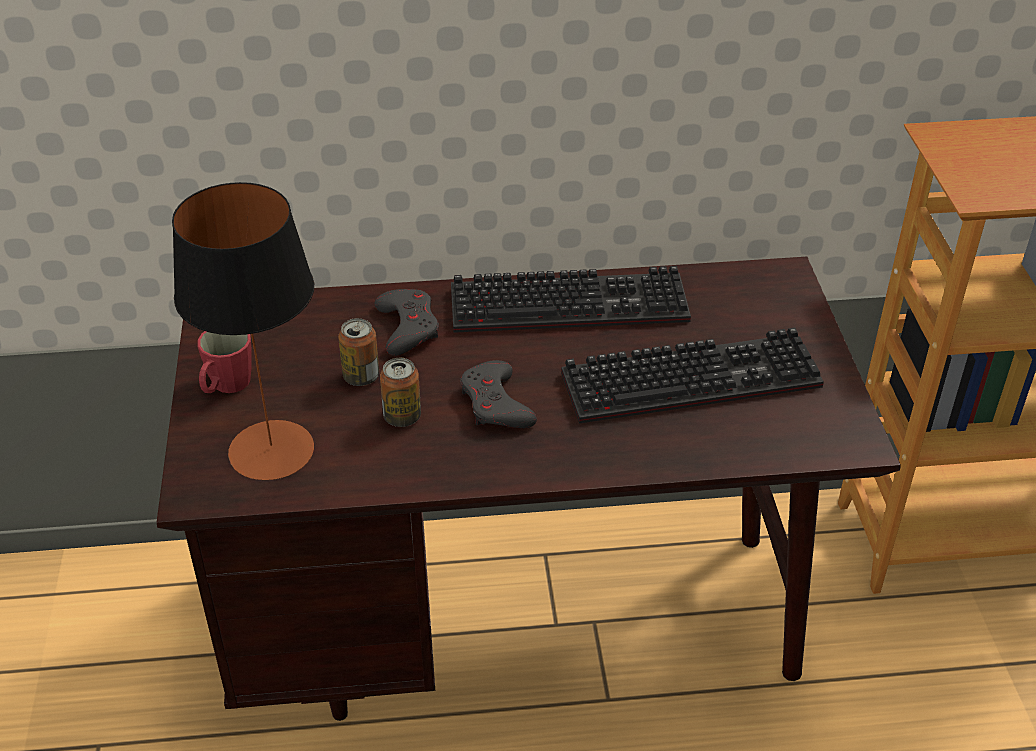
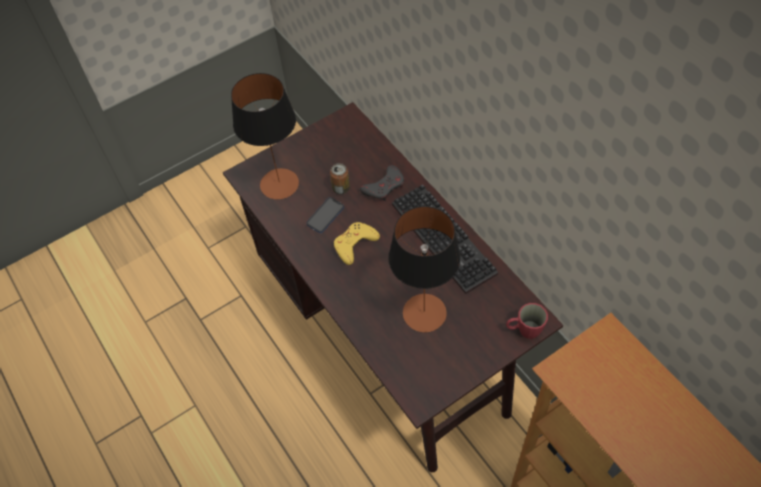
camera: 65 degrees right, 15 degrees up
red mug [197,331,252,393] -> red mug moved to [506,303,548,339]
can [380,358,421,427] -> phone [306,197,344,233]
grey game controller [460,360,537,428] -> yellow game controller [334,222,380,265]
keyboard [561,328,824,424] -> table lamp [389,206,461,332]

